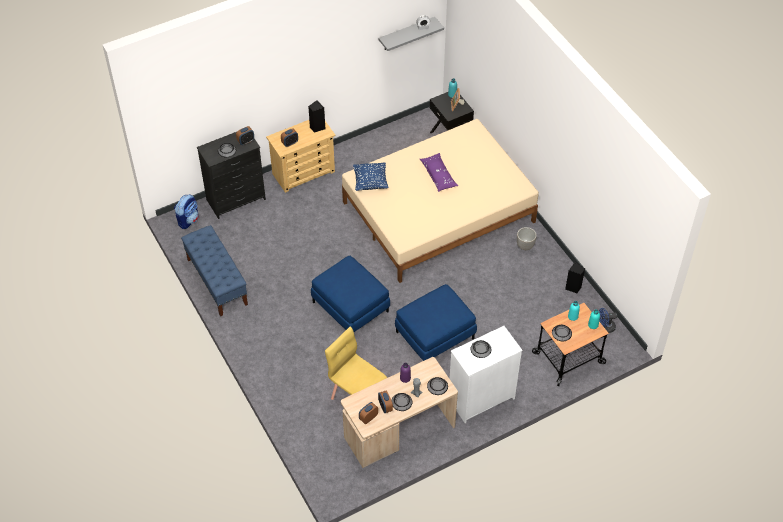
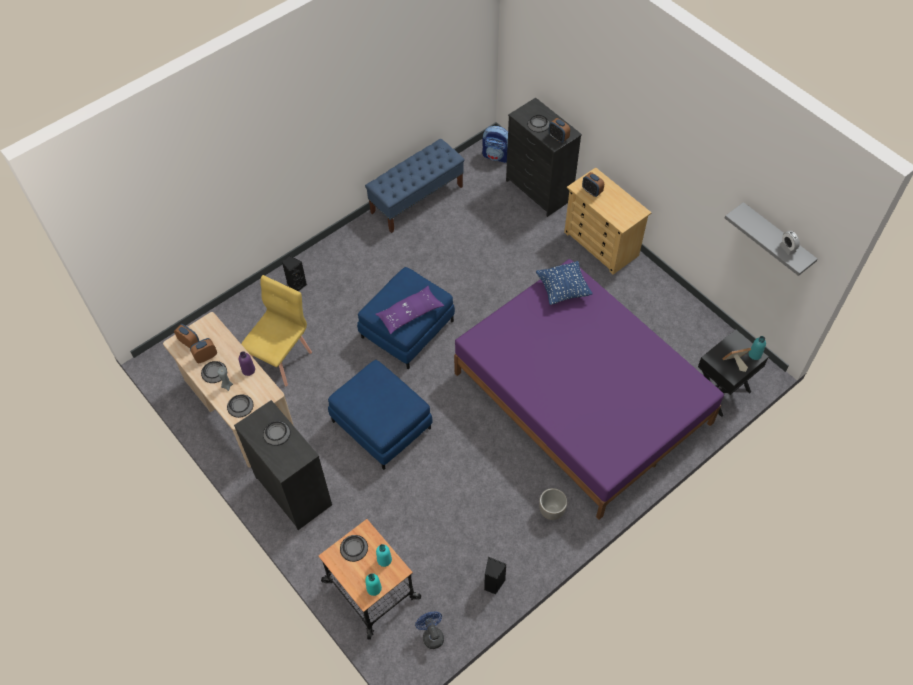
camera: 80 degrees right, 5 degrees up
black speaker [308,100,325,133] -> black speaker moved to [282,255,307,291]
beige bed [342,119,539,283] -> purple bed [454,259,724,520]
purple pillow [420,153,458,192] -> purple pillow moved to [375,286,444,334]
white dresser [450,326,523,423] -> black dresser [234,400,332,530]

